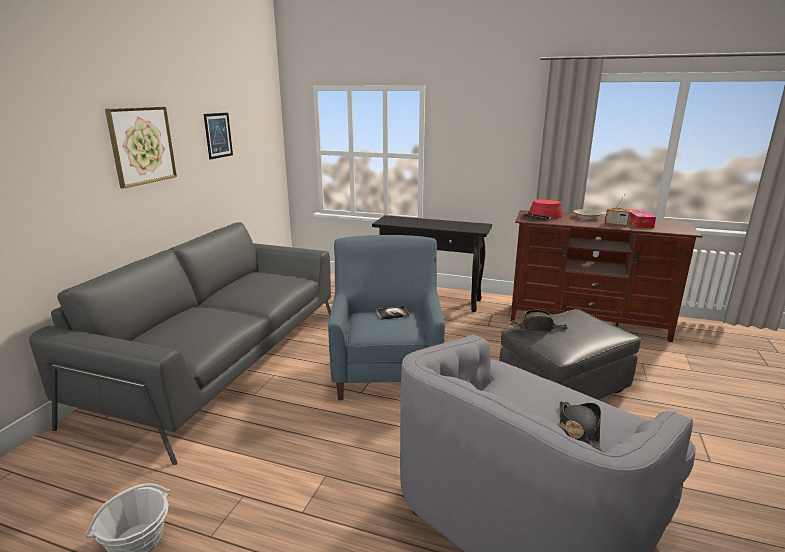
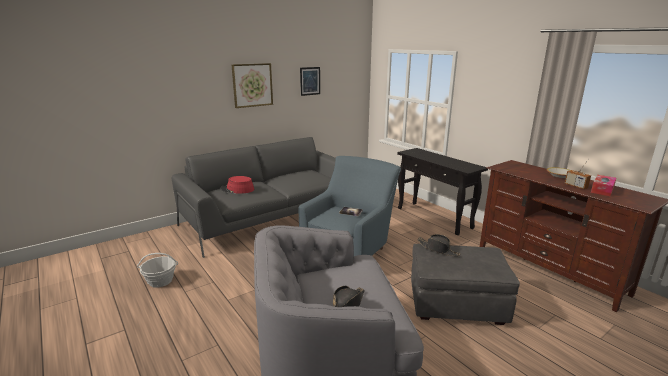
camera: 35 degrees right, 0 degrees up
red hat [522,199,562,221] -> red hat moved to [220,176,254,194]

